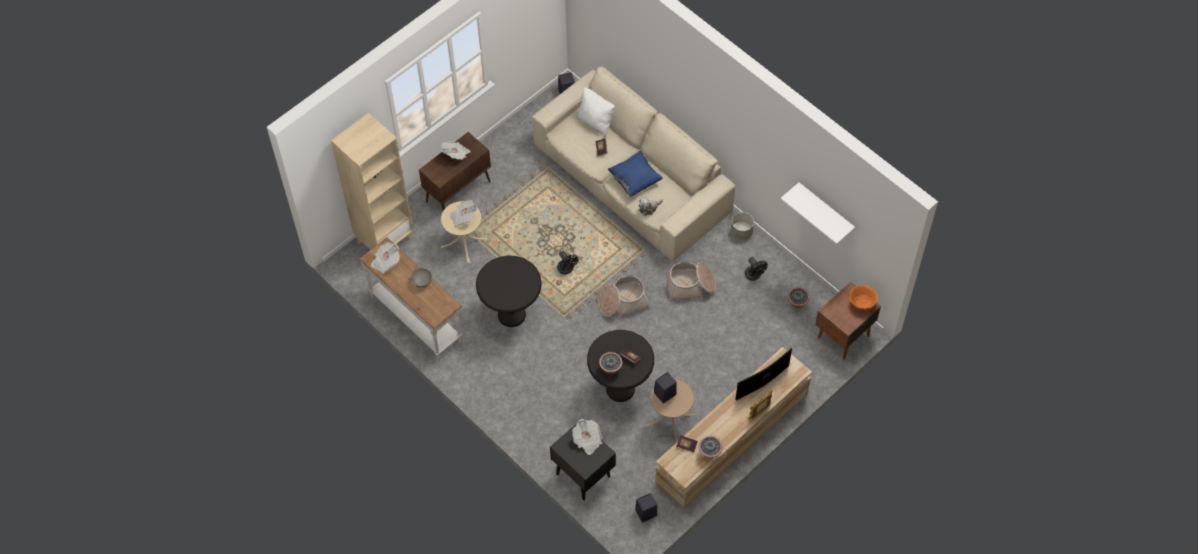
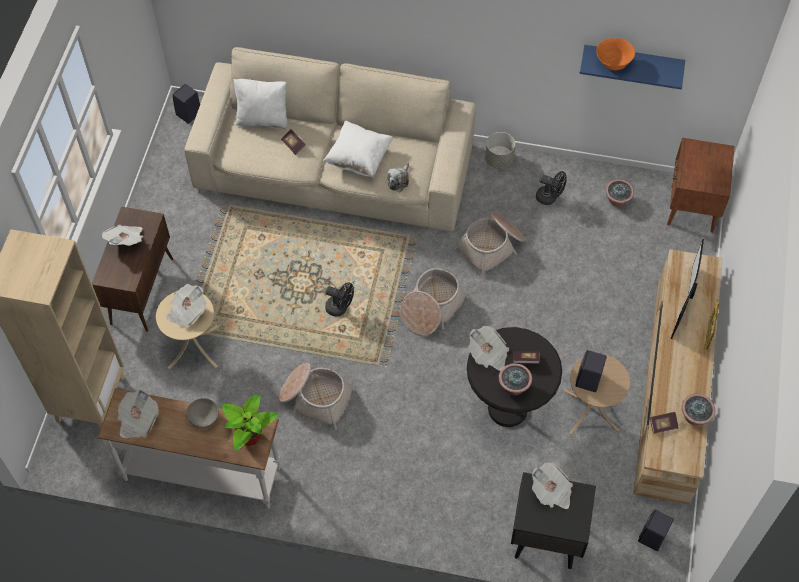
camera: 35 degrees left, 0 degrees up
black side table [476,255,542,327] -> basket [279,363,355,430]
blue pillow [608,151,663,197] -> white pillow [323,121,394,178]
white shelf [781,183,855,244] -> blue shelf [580,45,685,89]
orange bowl [850,285,878,310] -> orange bowl moved to [596,38,635,70]
none -> potted plant [222,394,279,451]
none -> newspaper [468,326,509,371]

